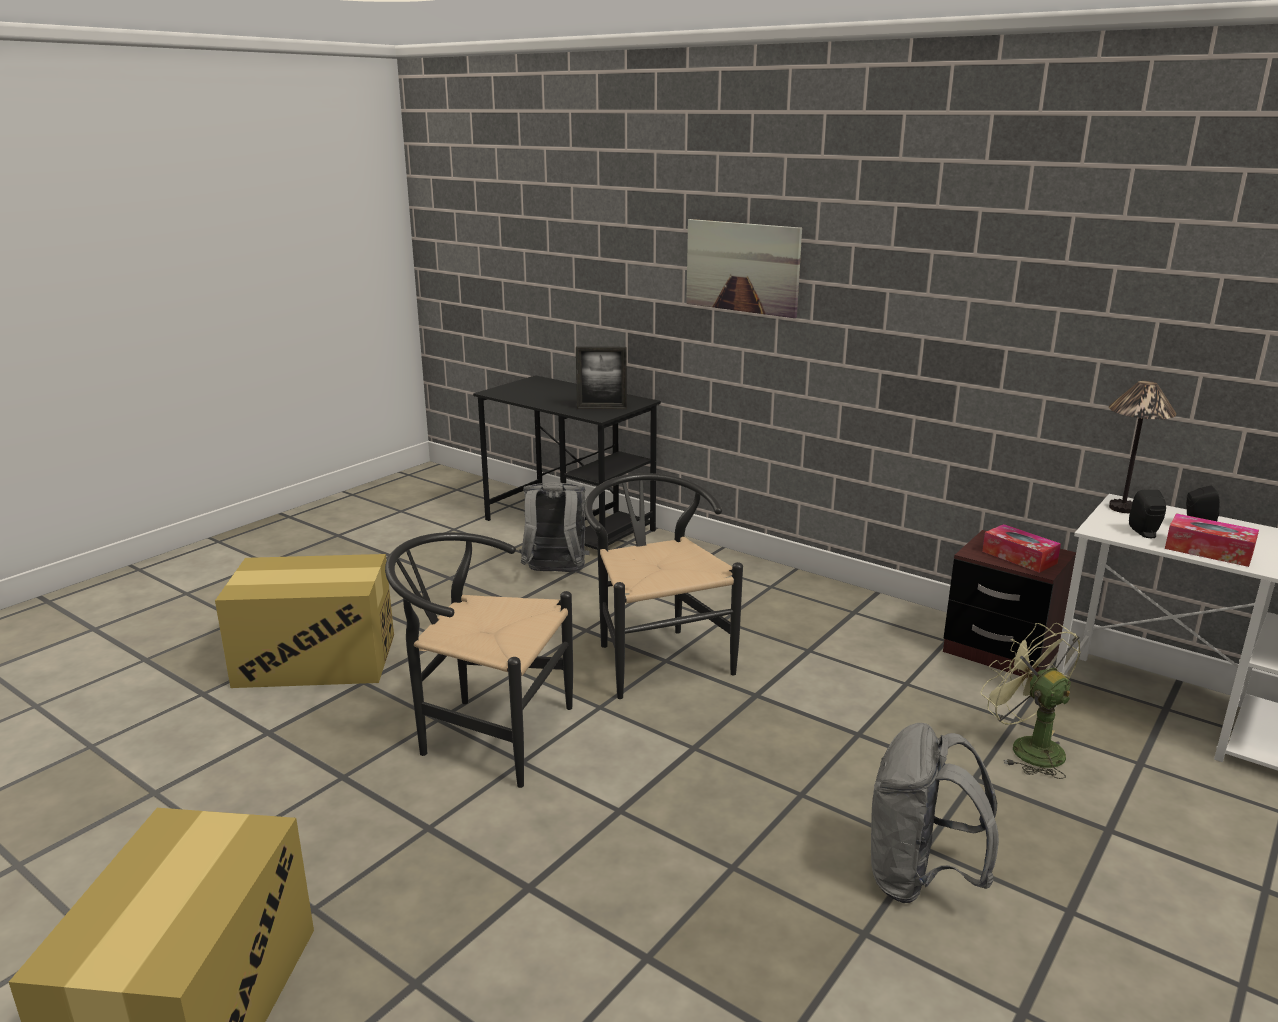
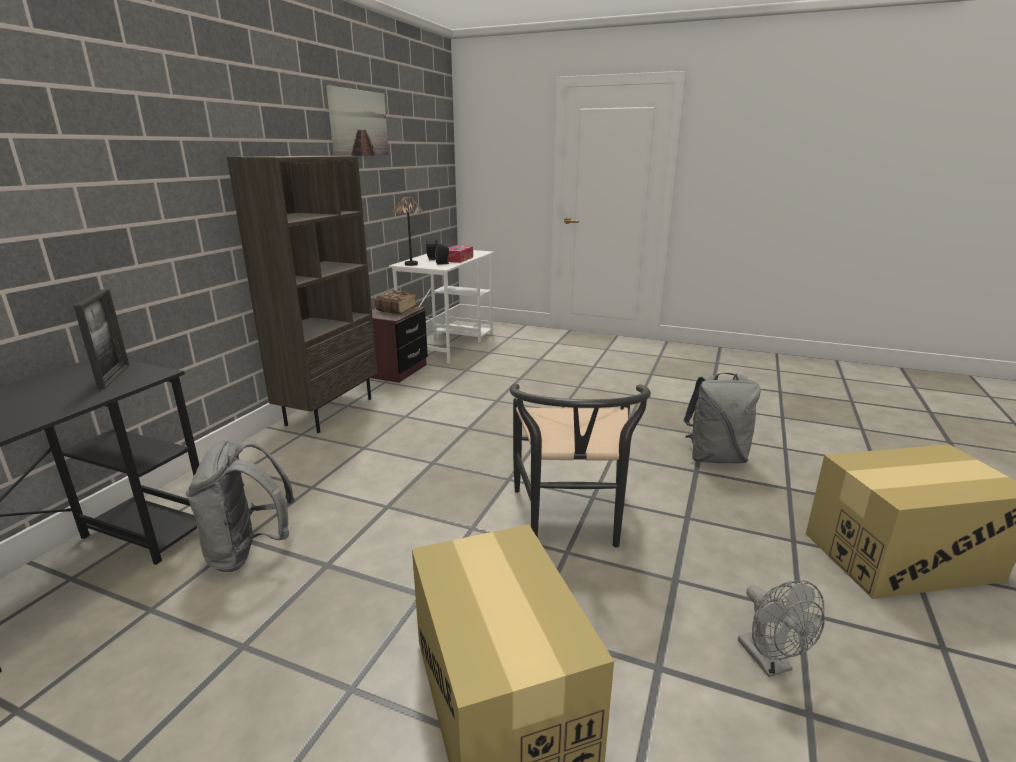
camera: 105 degrees left, 0 degrees up
black chair [584,473,743,699] -> none
picture [686,219,802,318] -> picture moved to [326,85,389,156]
grey backpack [871,723,999,903] -> grey backpack moved to [683,373,760,463]
green fan [981,623,1081,779] -> none
tissue box [982,524,1061,573] -> book [375,290,419,315]
none -> brown bookcase [227,156,378,433]
none -> grey fan [738,580,825,677]

